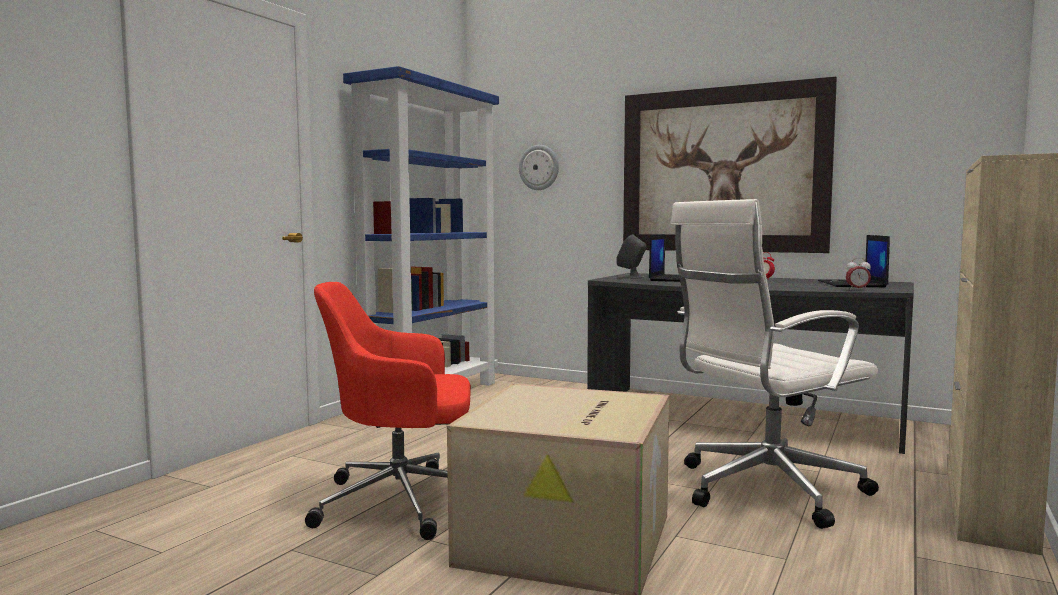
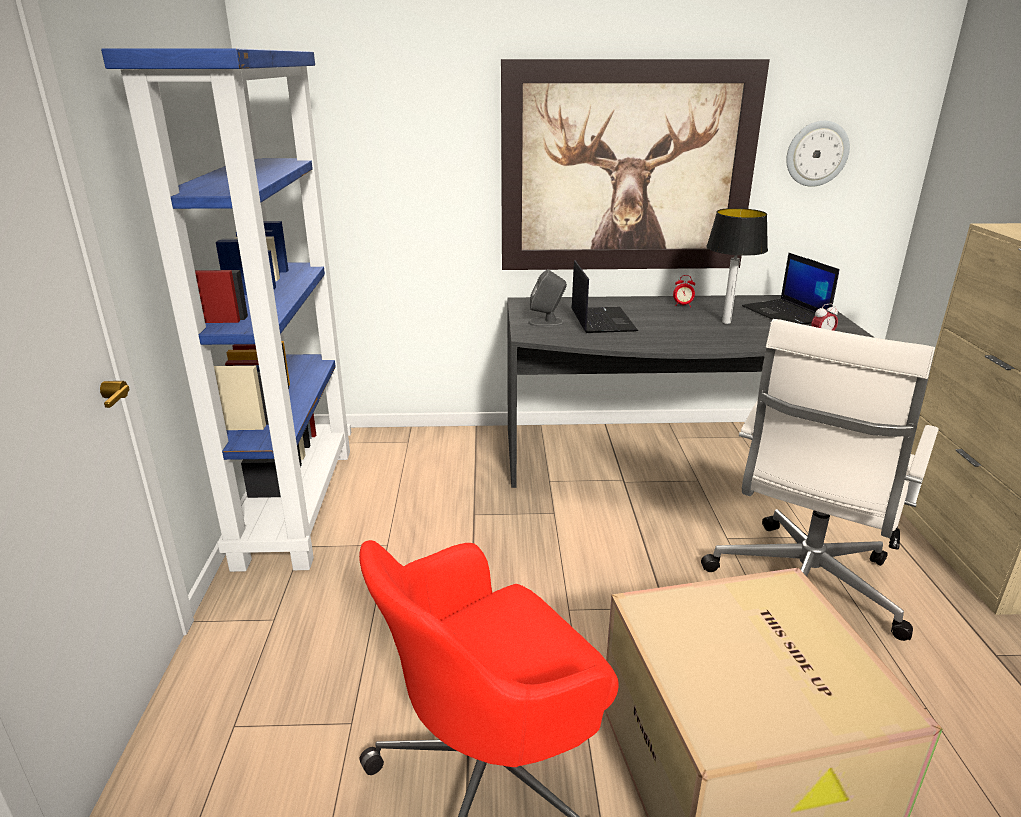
camera: 30 degrees left, 20 degrees up
wall clock [519,145,559,190] -> wall clock moved to [786,121,850,187]
none -> table lamp [706,208,768,324]

